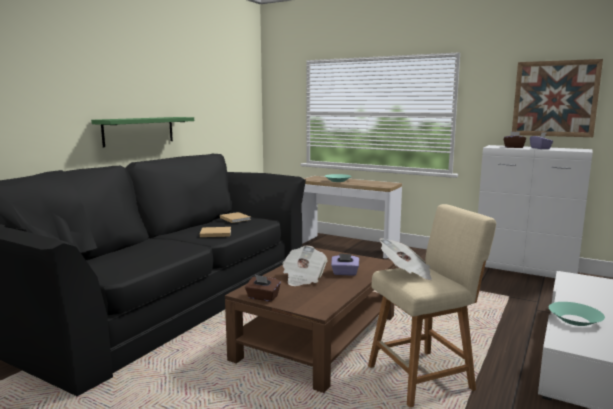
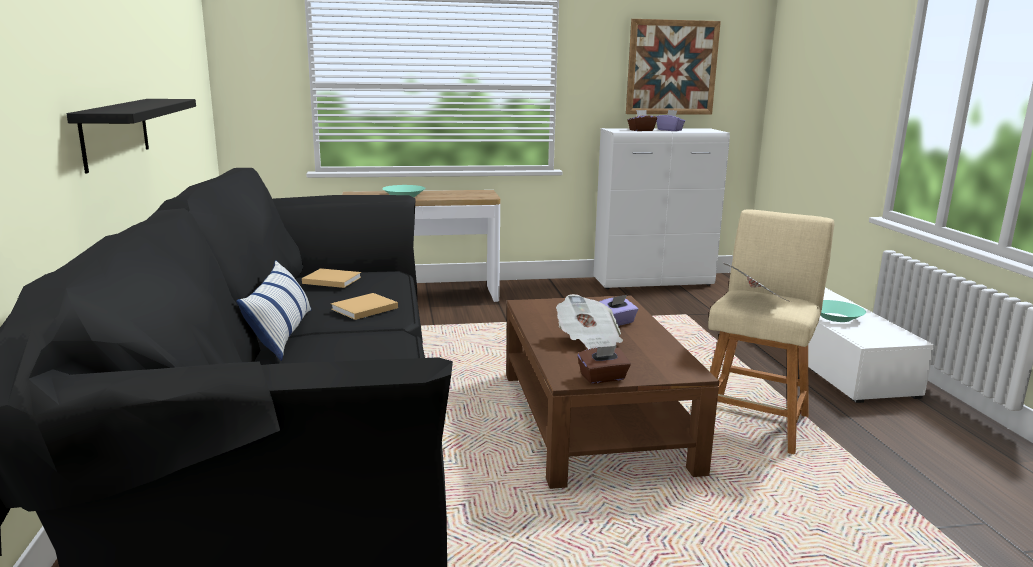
camera: 40 degrees left, 5 degrees up
green shelf [91,117,194,147] -> black shelf [67,99,196,173]
none -> pillow [236,260,312,361]

